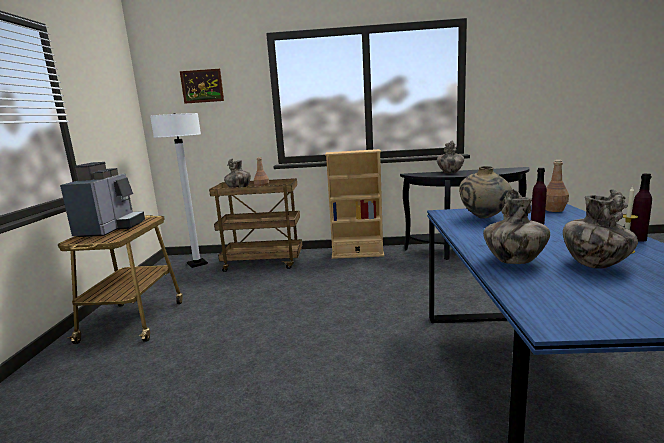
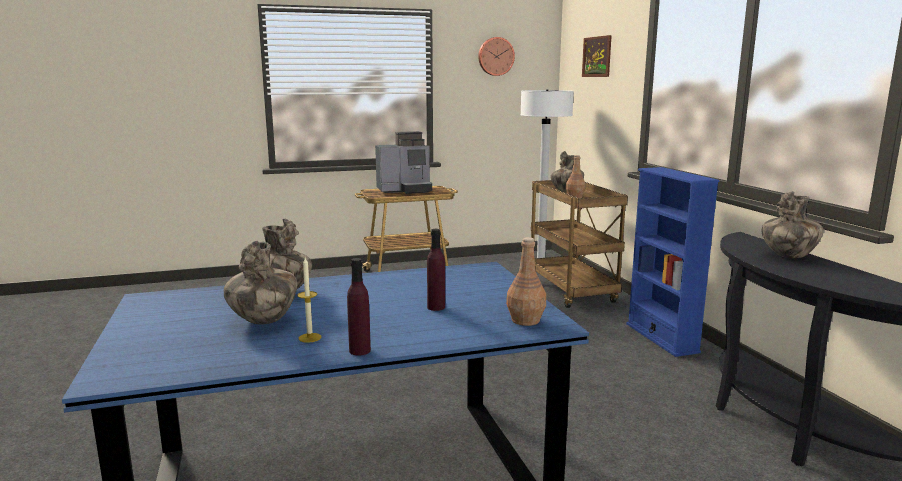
camera: 70 degrees right, 0 degrees up
beige bookcase [325,149,384,259] -> blue bookcase [626,167,719,357]
beige vase [459,166,512,219] -> none
none -> wall clock [478,37,515,76]

